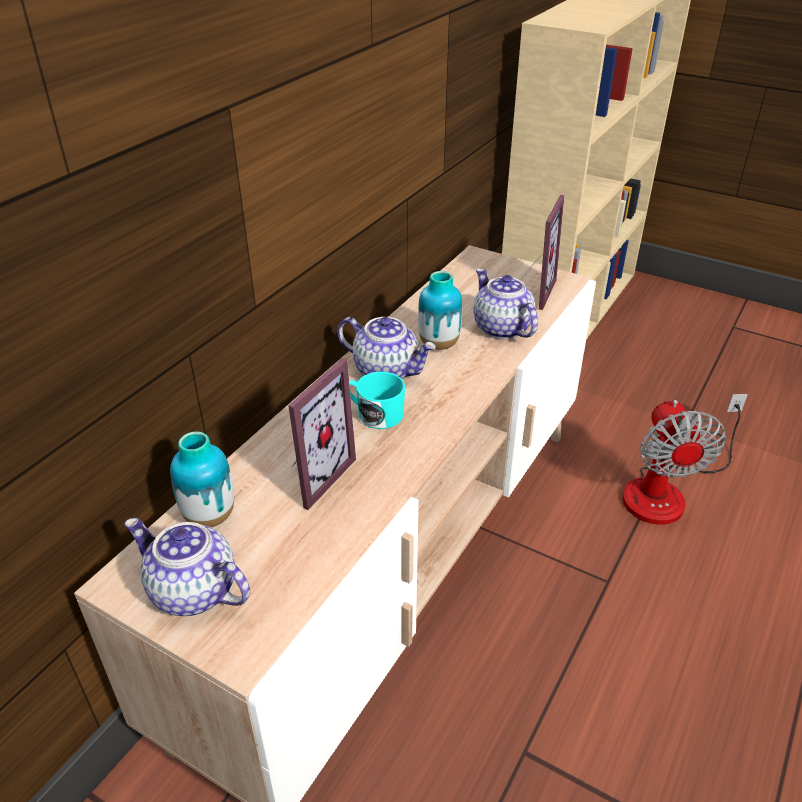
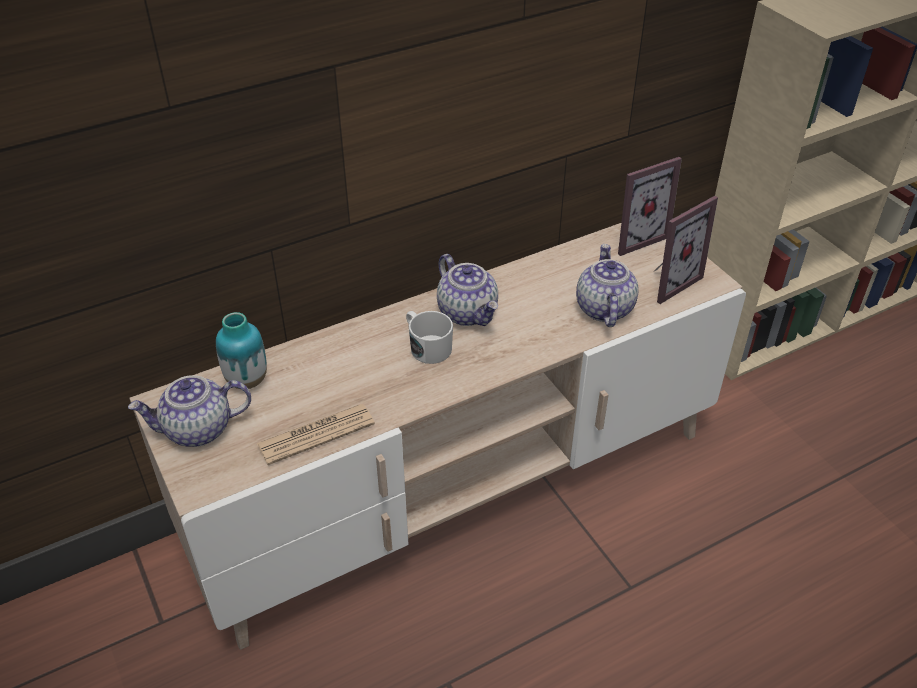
camera: 30 degrees right, 5 degrees up
teapot [125,518,250,616] -> teapot turned 75 degrees counterclockwise [128,375,251,447]
picture frame [288,358,356,510] -> picture frame moved to [618,157,682,256]
turquoise mug [349,372,405,429] -> white mug [406,311,453,364]
vase [418,271,462,350] -> none
fan [622,394,748,525] -> none
none -> newspaper [257,404,375,465]

